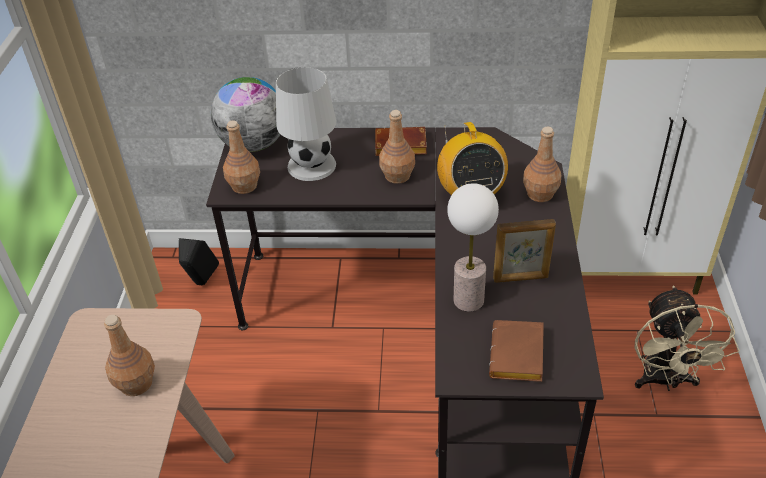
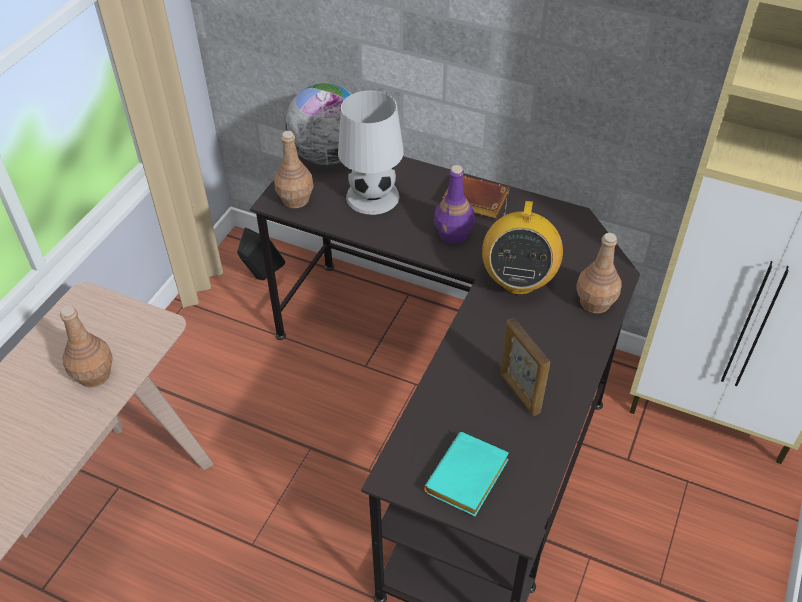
camera: 20 degrees right, 5 degrees up
brown bottle [379,110,415,184] -> purple bottle [434,165,475,244]
table lamp [447,183,499,312] -> none
brown book [489,320,544,382] -> turquoise book [424,432,509,516]
picture frame [493,219,556,283] -> picture frame turned 45 degrees clockwise [500,318,550,416]
beige fan [634,286,740,391] -> none

